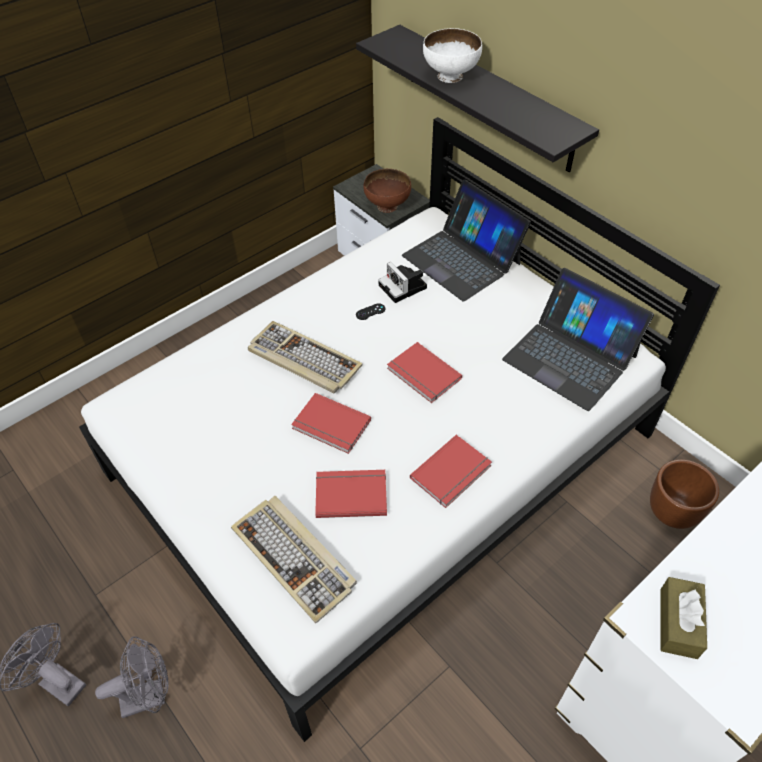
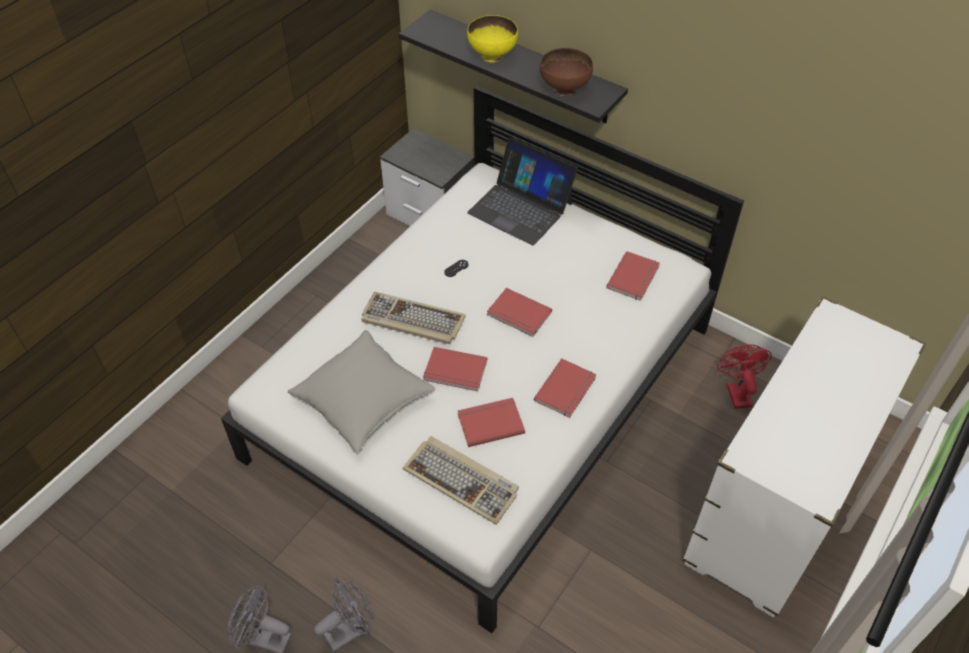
camera: 15 degrees left, 0 degrees up
brown bowl [363,169,411,213] -> brown bowl moved to [540,48,593,97]
camera [378,262,427,303] -> none
white bowl [423,28,482,83] -> yellow bowl [467,15,518,63]
laptop [502,268,654,411] -> red book [606,251,660,301]
brown planter [650,459,719,529] -> red fan [717,344,772,409]
brown tissue box [660,577,707,659] -> none
none -> grey pillow [288,330,435,453]

